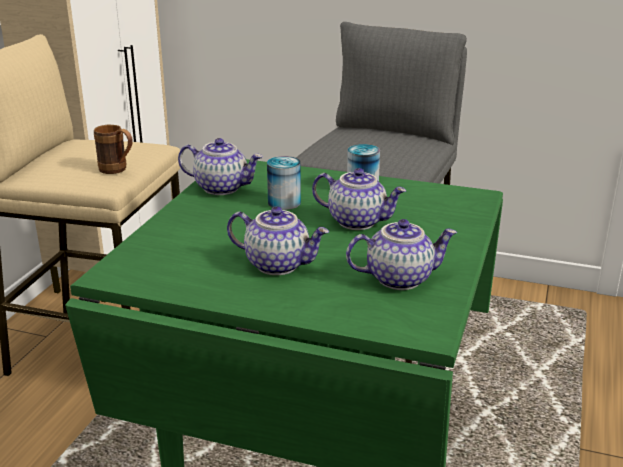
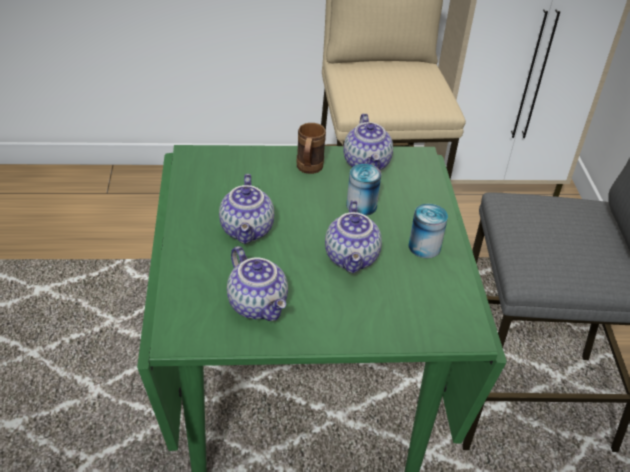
camera: 65 degrees right, 15 degrees up
brown mug [94,125,133,174] -> brown mug moved to [297,123,326,174]

